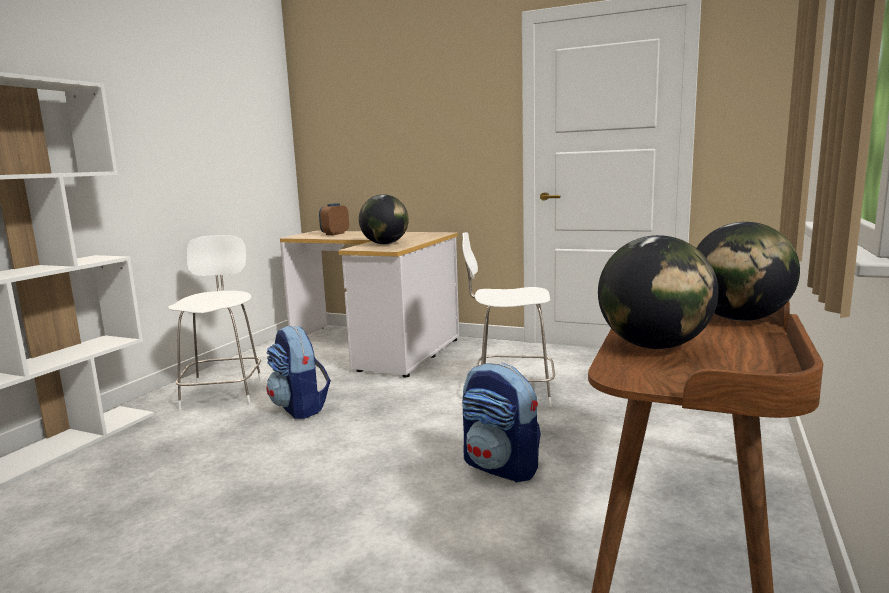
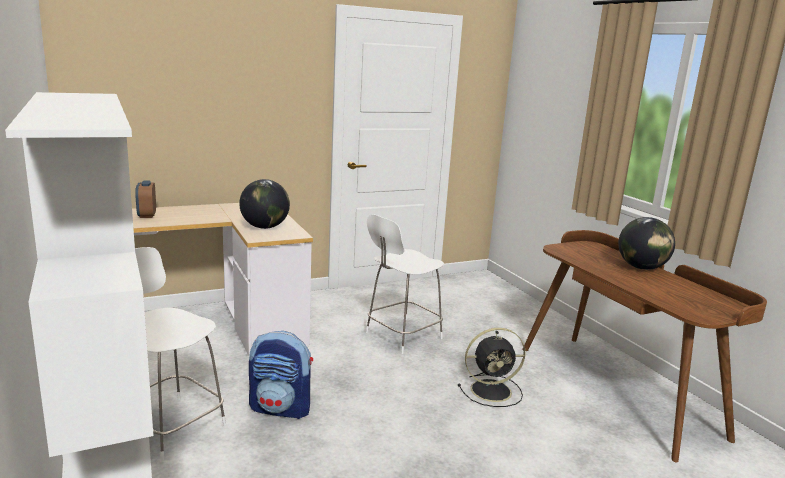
camera: 50 degrees left, 5 degrees up
backpack [462,363,541,483] -> black fan [458,328,526,407]
globe [598,235,718,349] -> none

